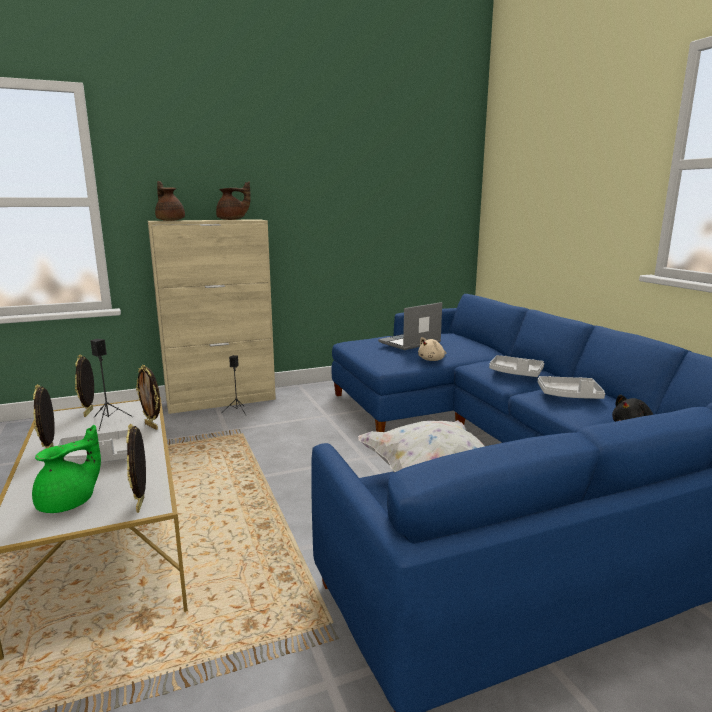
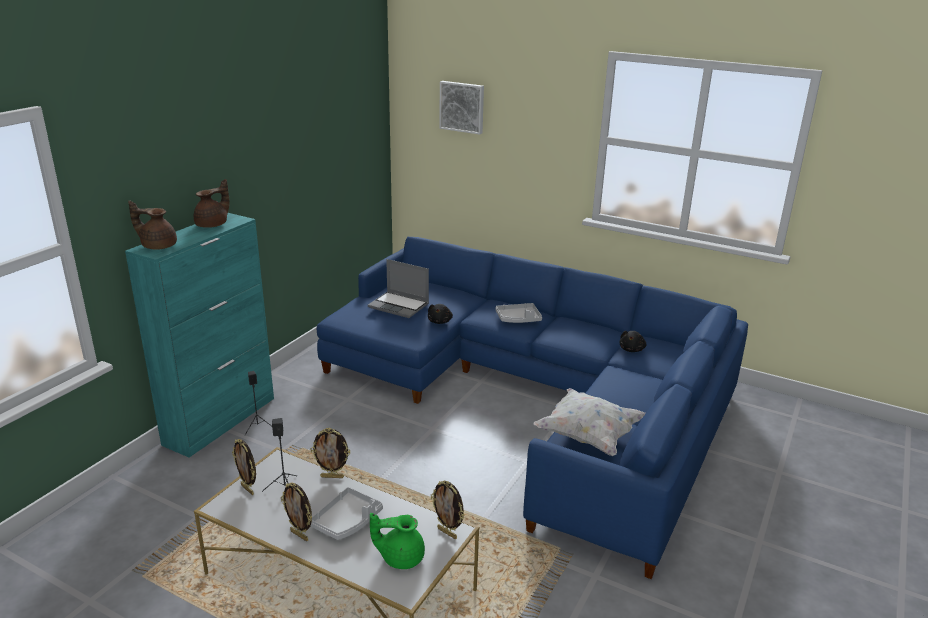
camera: 40 degrees left, 10 degrees up
green teapot [32,425,101,513] -> green teapot turned 90 degrees counterclockwise [370,513,425,569]
beige cabinet [148,219,276,414] -> turquoise cabinet [125,213,274,457]
laptop [378,302,442,350] -> laptop turned 75 degrees counterclockwise [368,259,429,318]
beige plush toy [418,337,446,361] -> black plush toy [428,304,453,324]
grey tray [538,376,605,399] -> none
none -> picture [439,81,484,135]

